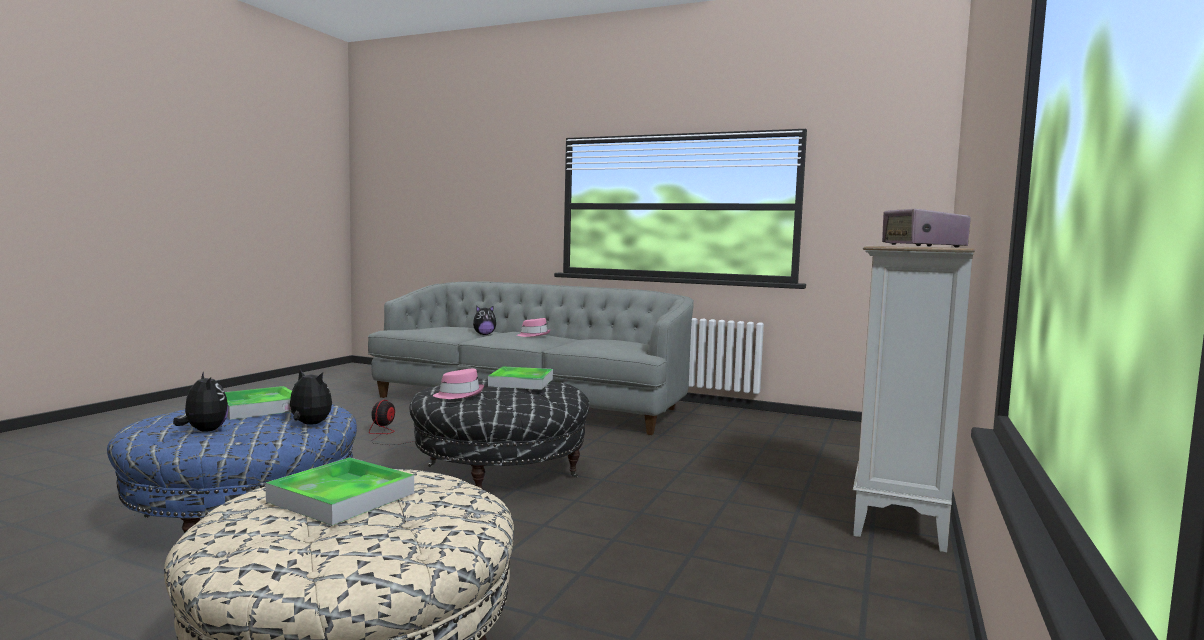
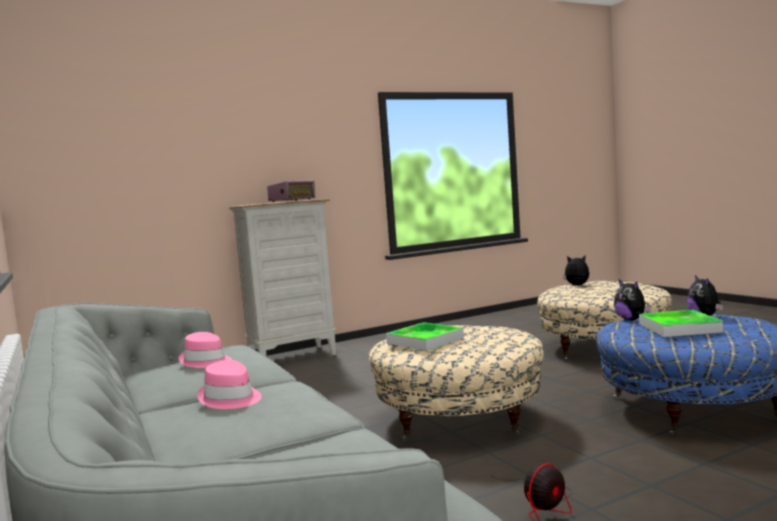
camera: 140 degrees left, 0 degrees up
tray [265,457,414,525] -> none
black ottoman [410,379,589,489] -> beige ottoman [369,325,544,441]
pink hat [433,369,484,399] -> pink hat moved to [179,332,232,368]
plush toy [473,305,496,335] -> plush toy moved to [563,256,589,285]

